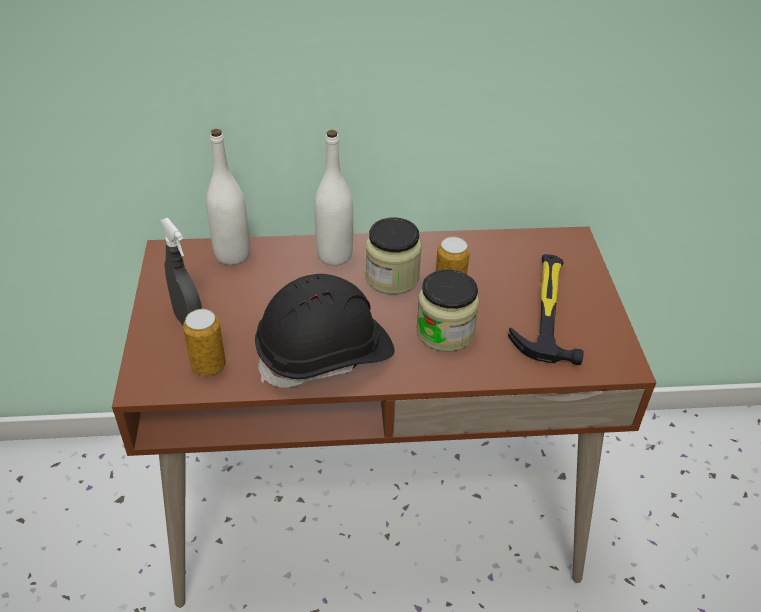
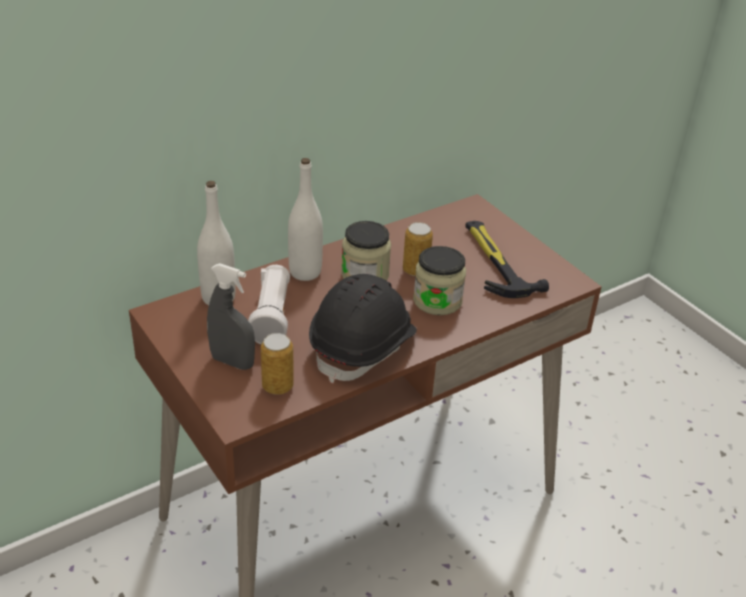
camera: 30 degrees left, 5 degrees down
none -> white flashlight [248,265,290,344]

